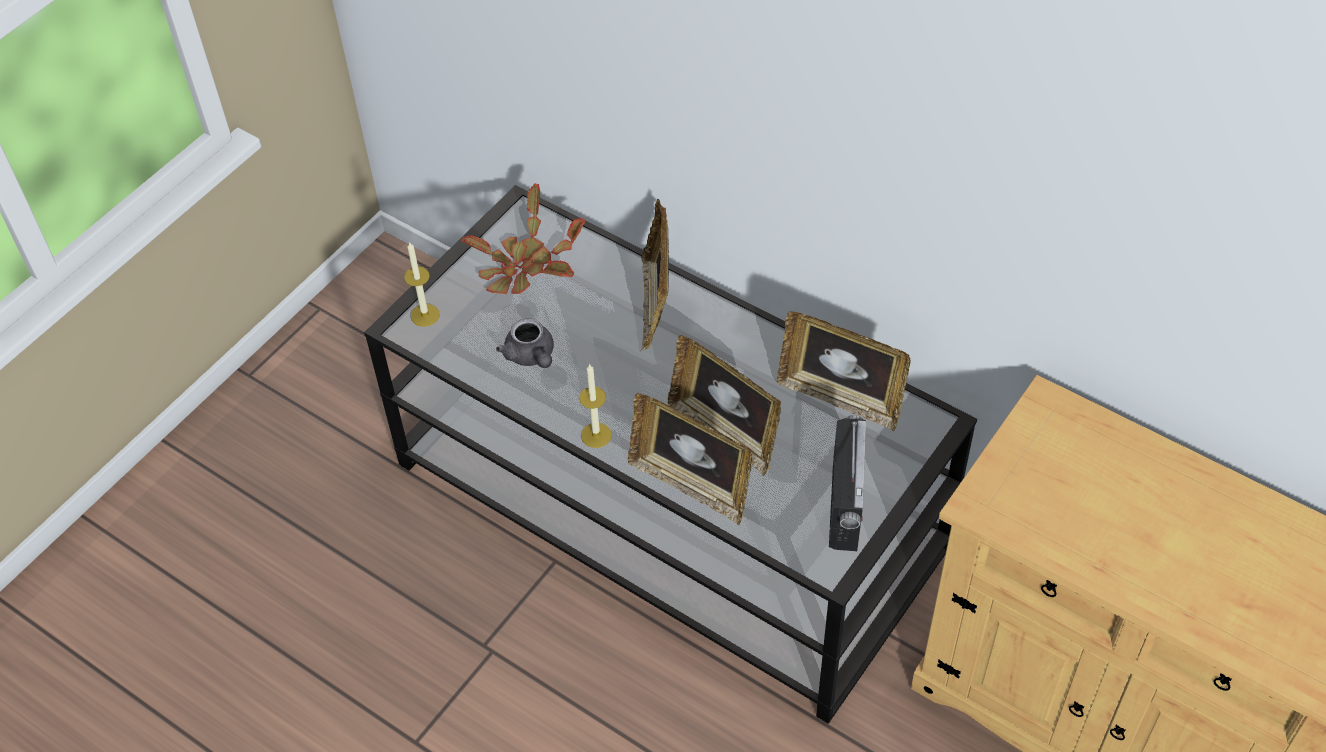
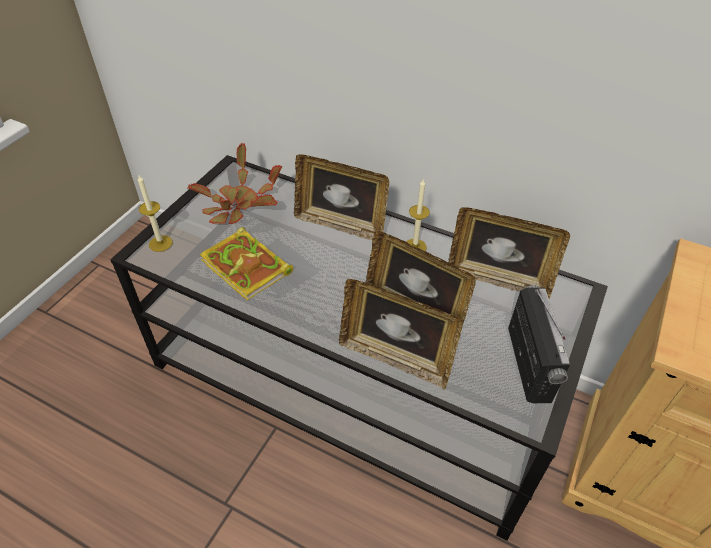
camera: 10 degrees left, 5 degrees down
grey teapot [496,318,554,368] -> book [200,227,293,301]
candle [579,363,612,448] -> candle moved to [406,179,430,251]
picture frame [640,199,669,351] -> picture frame turned 60 degrees counterclockwise [294,154,389,240]

